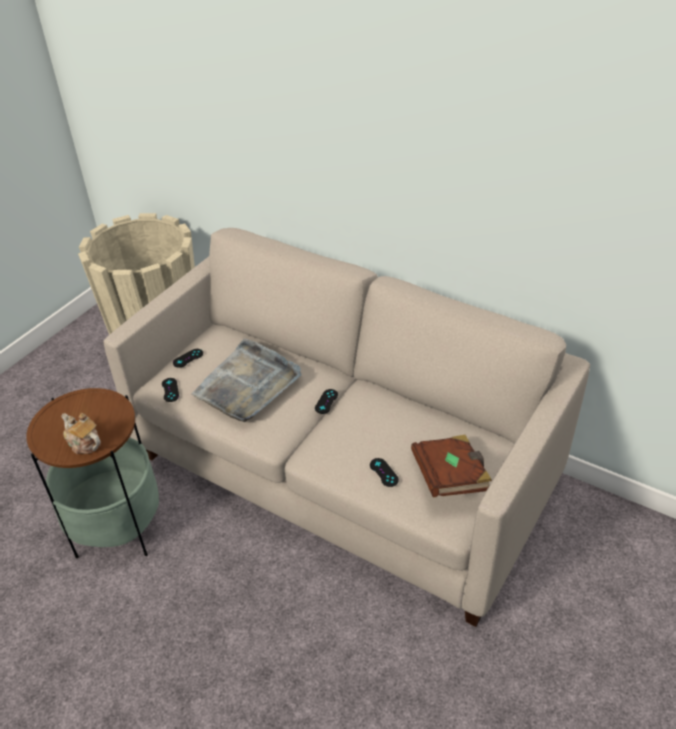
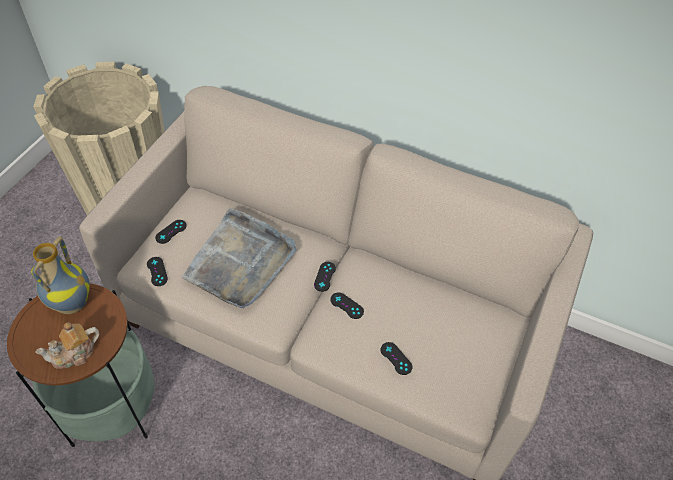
camera: 10 degrees left, 10 degrees up
teapot [61,413,101,454] -> teapot turned 60 degrees counterclockwise [36,322,99,369]
brown book [411,435,492,497] -> none
none -> vase [31,237,90,314]
none -> black game controller [330,292,364,319]

